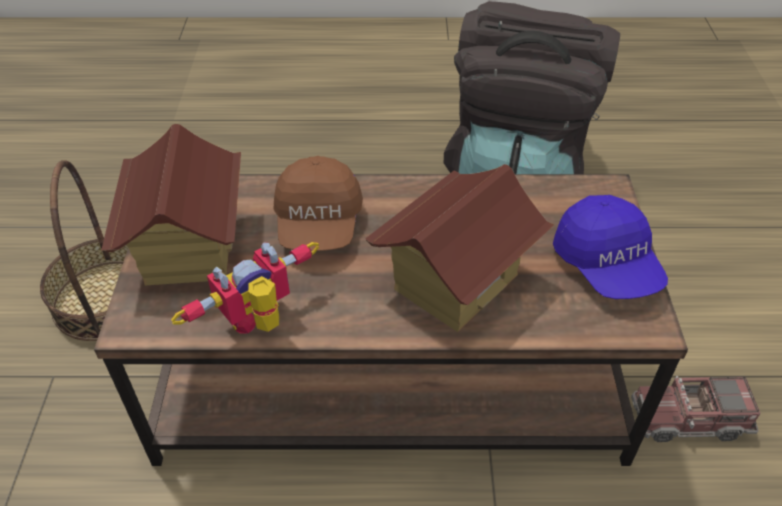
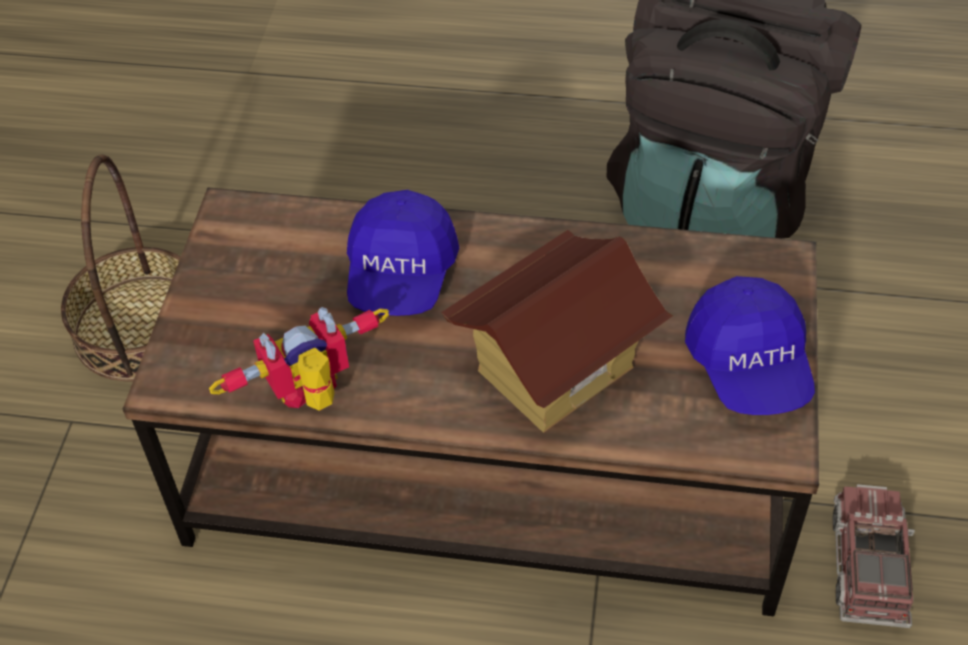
camera: 10 degrees right, 5 degrees up
toy house [101,124,241,285] -> none
brown cap [274,156,363,251] -> blue cap [347,190,459,316]
toy truck [631,376,761,442] -> toy truck turned 90 degrees clockwise [833,484,915,628]

